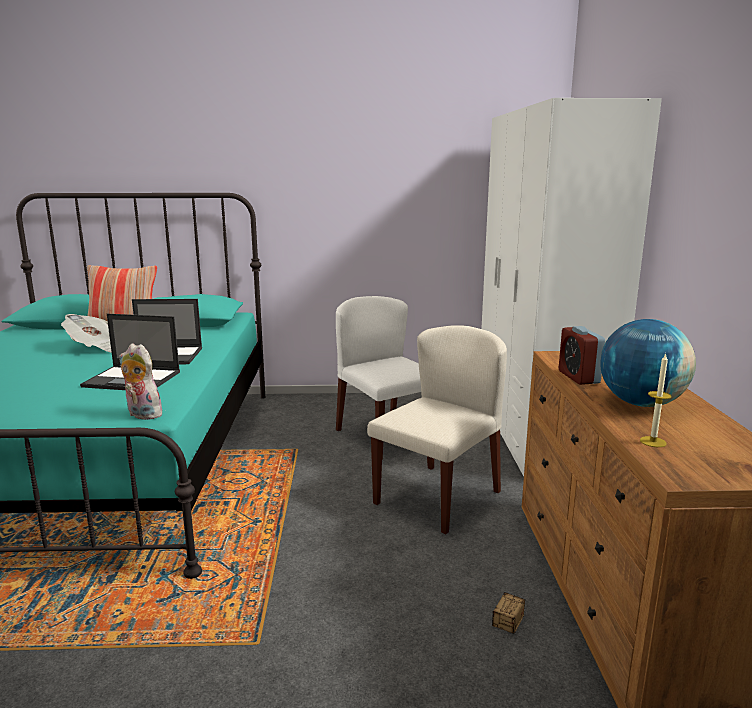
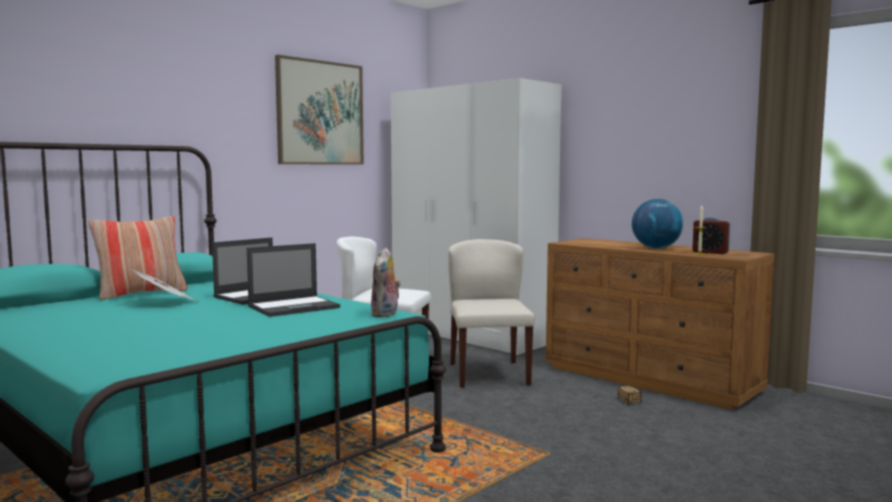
camera: 45 degrees left, 10 degrees down
plush toy [119,343,167,420] -> plush toy turned 60 degrees counterclockwise [371,248,401,317]
alarm clock [559,326,605,385] -> alarm clock moved to [692,217,730,254]
none -> picture [275,55,364,165]

